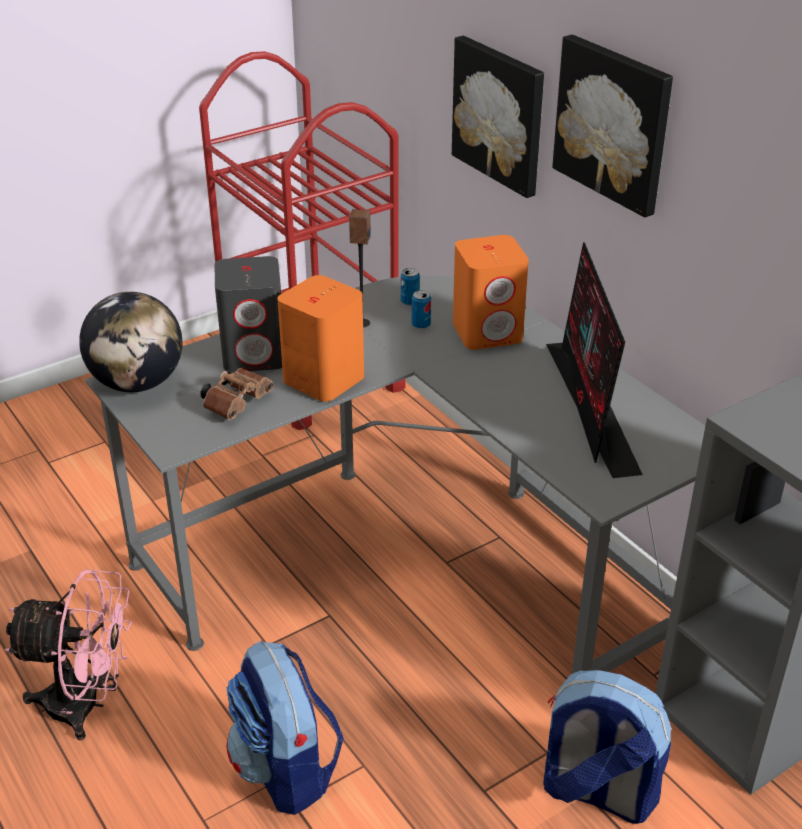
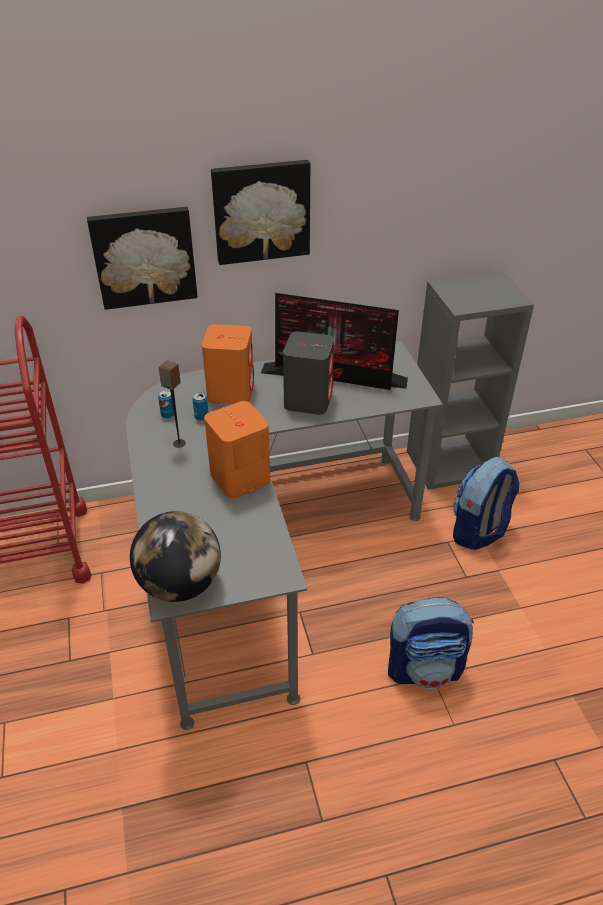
camera: 70 degrees left, 5 degrees up
pink fan [5,569,132,741] -> none
brown binoculars [200,368,274,420] -> none
grey speaker [215,256,282,372] -> grey speaker moved to [283,331,334,415]

